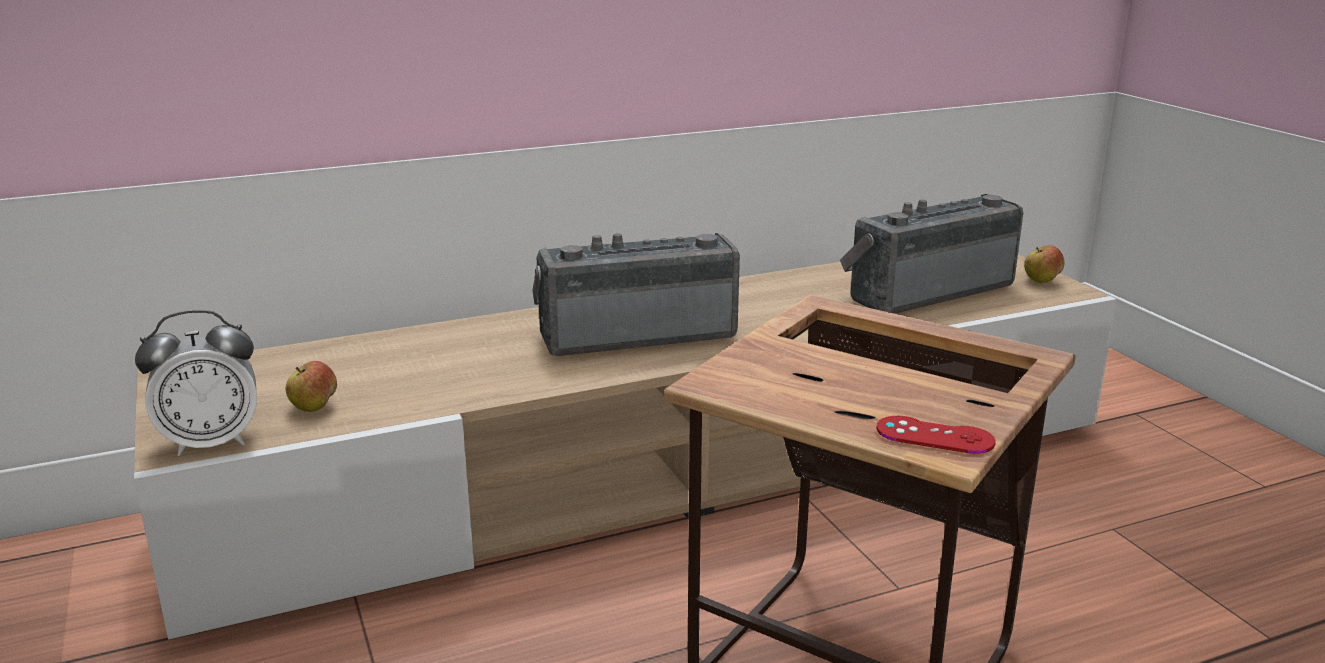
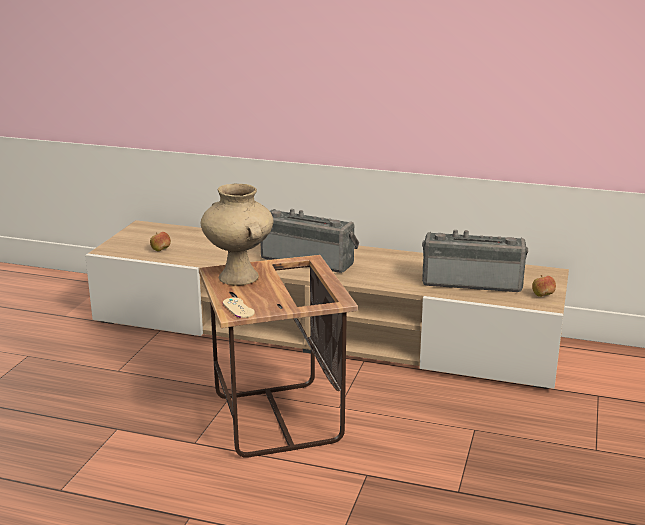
camera: 40 degrees right, 0 degrees up
alarm clock [135,310,257,456] -> none
red game controller [876,416,996,454] -> beige game controller [223,298,255,318]
none -> beige vase [200,184,273,286]

